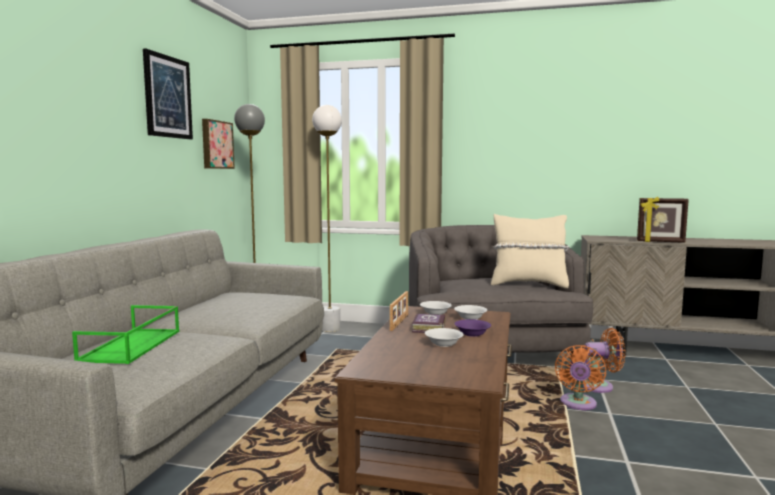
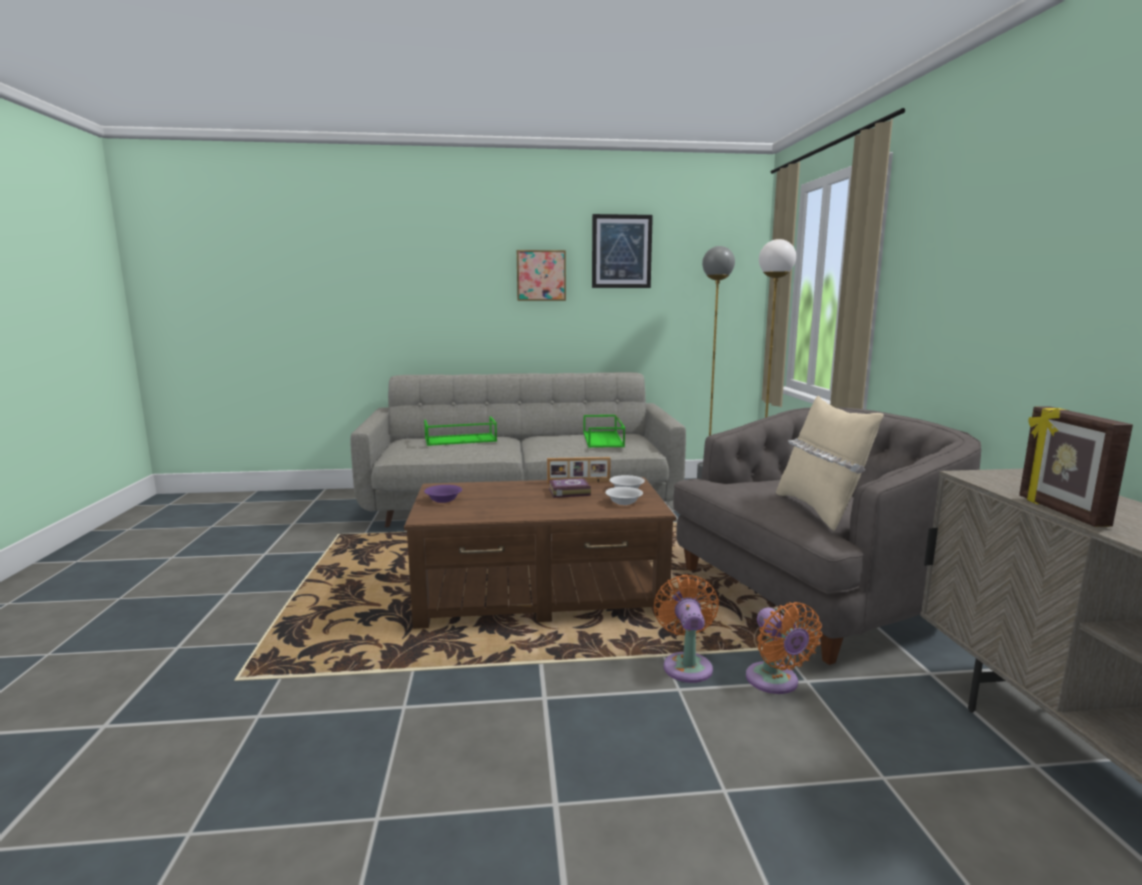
camera: 70 degrees right, 5 degrees up
picture [202,119,235,169] -> picture moved to [517,250,566,301]
white bowl [425,328,464,347] -> none
purple bowl [454,319,491,337] -> purple bowl moved to [424,485,462,503]
orange fan [555,345,606,410] -> orange fan turned 90 degrees clockwise [653,575,719,683]
none -> green tray [583,415,625,448]

